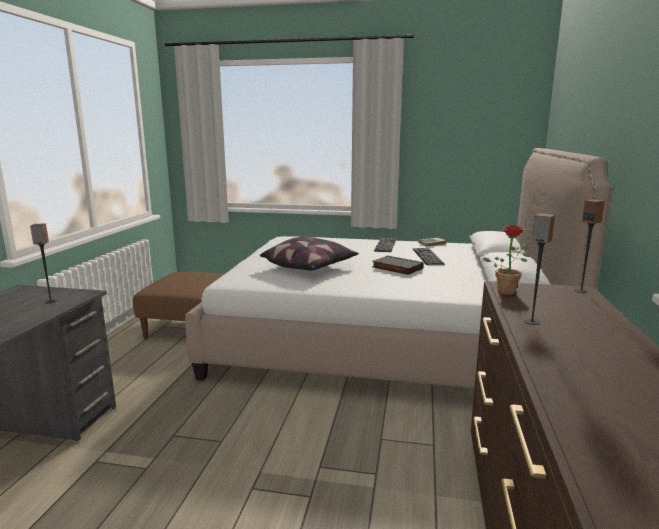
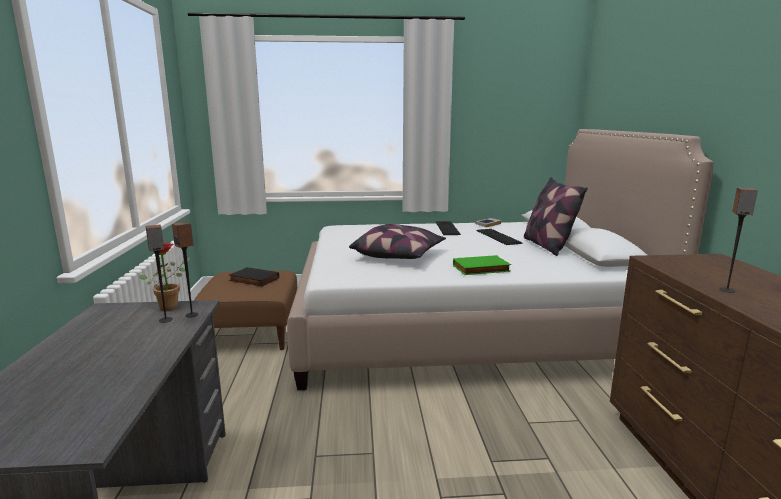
camera: 15 degrees left, 0 degrees up
black book [372,255,423,275] -> black book moved to [229,267,279,286]
potted plant [482,225,529,295] -> potted plant moved to [139,242,190,311]
speaker [575,199,605,293] -> speaker moved to [172,222,199,318]
none -> green book [453,255,511,275]
none -> pillow [524,177,588,256]

